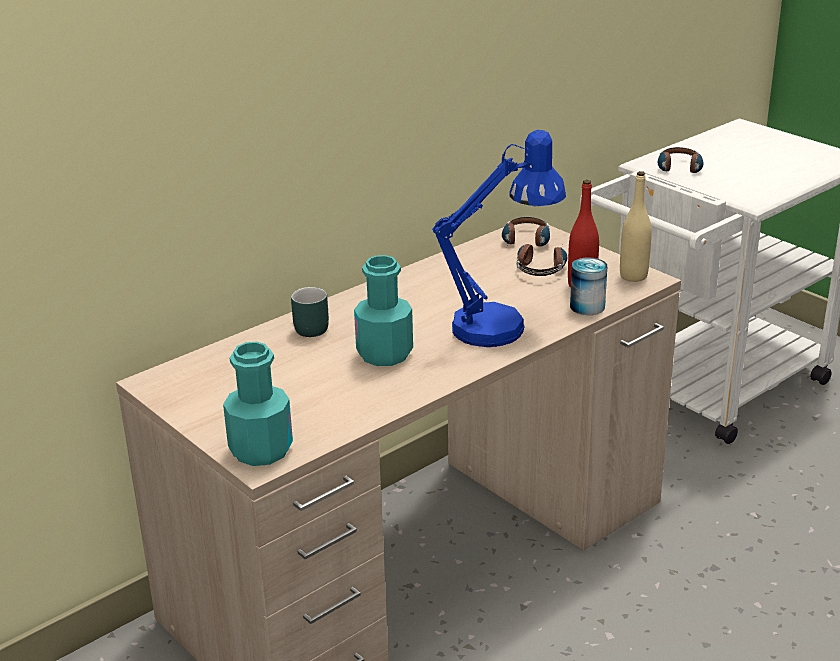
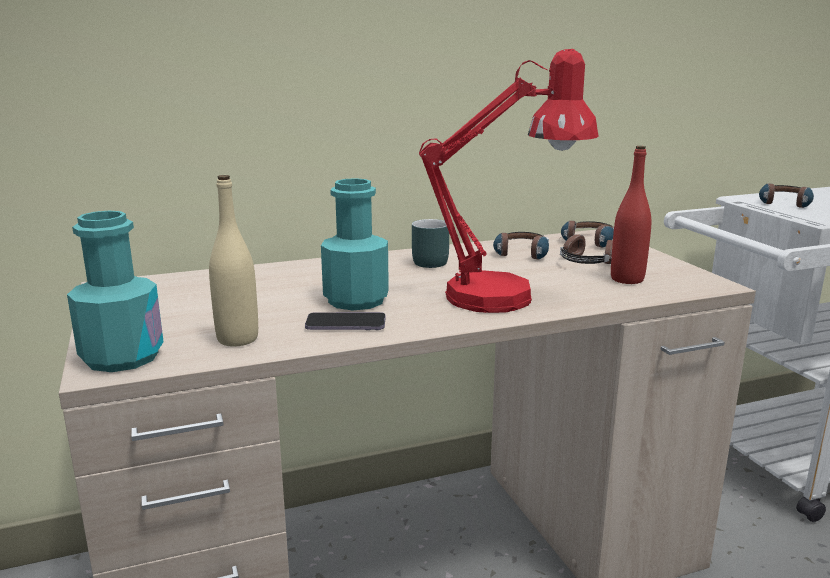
camera: 20 degrees right, 10 degrees down
turquoise mug [291,287,329,337] -> turquoise mug moved to [412,219,449,268]
blue table lamp [432,130,566,347] -> red table lamp [419,49,599,313]
can [570,257,607,315] -> none
beige bottle [620,171,652,282] -> beige bottle moved to [209,175,258,347]
none -> phone [305,312,386,330]
none -> headphones [493,232,549,260]

